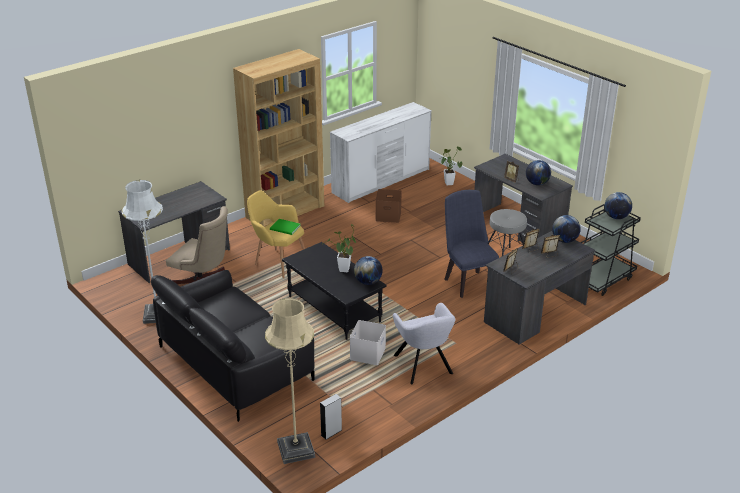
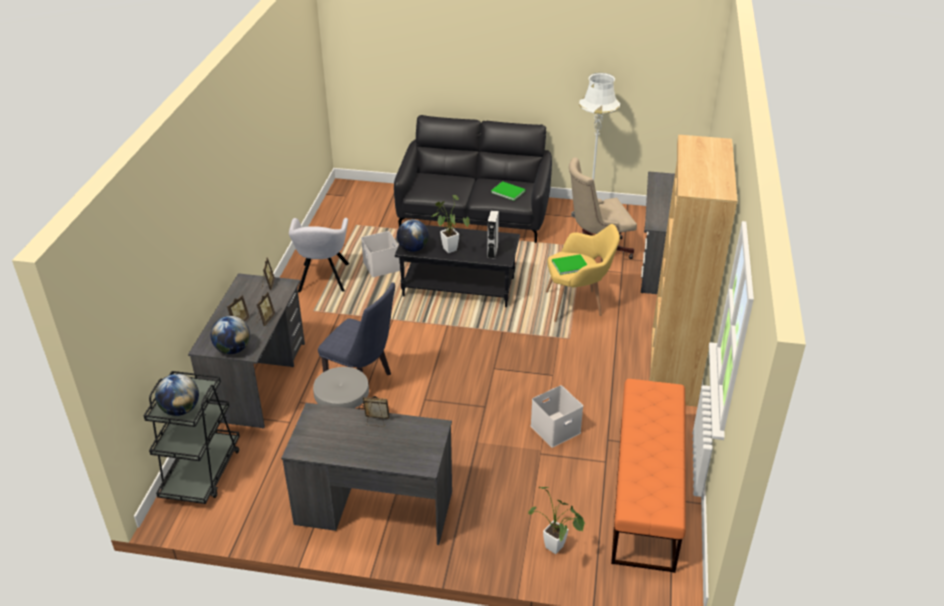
camera: 140 degrees right, 5 degrees up
beige floor lamp [265,298,315,464] -> none
grey speaker [320,394,342,440] -> grey speaker moved to [487,210,499,259]
white dresser [330,102,432,203] -> orange bench [611,379,686,573]
brown storage box [375,189,402,223] -> white storage box [531,385,583,448]
grey armchair [393,303,455,384] -> grey armchair turned 120 degrees counterclockwise [289,218,349,293]
globe [526,160,551,185] -> none
none -> green book [491,181,526,201]

